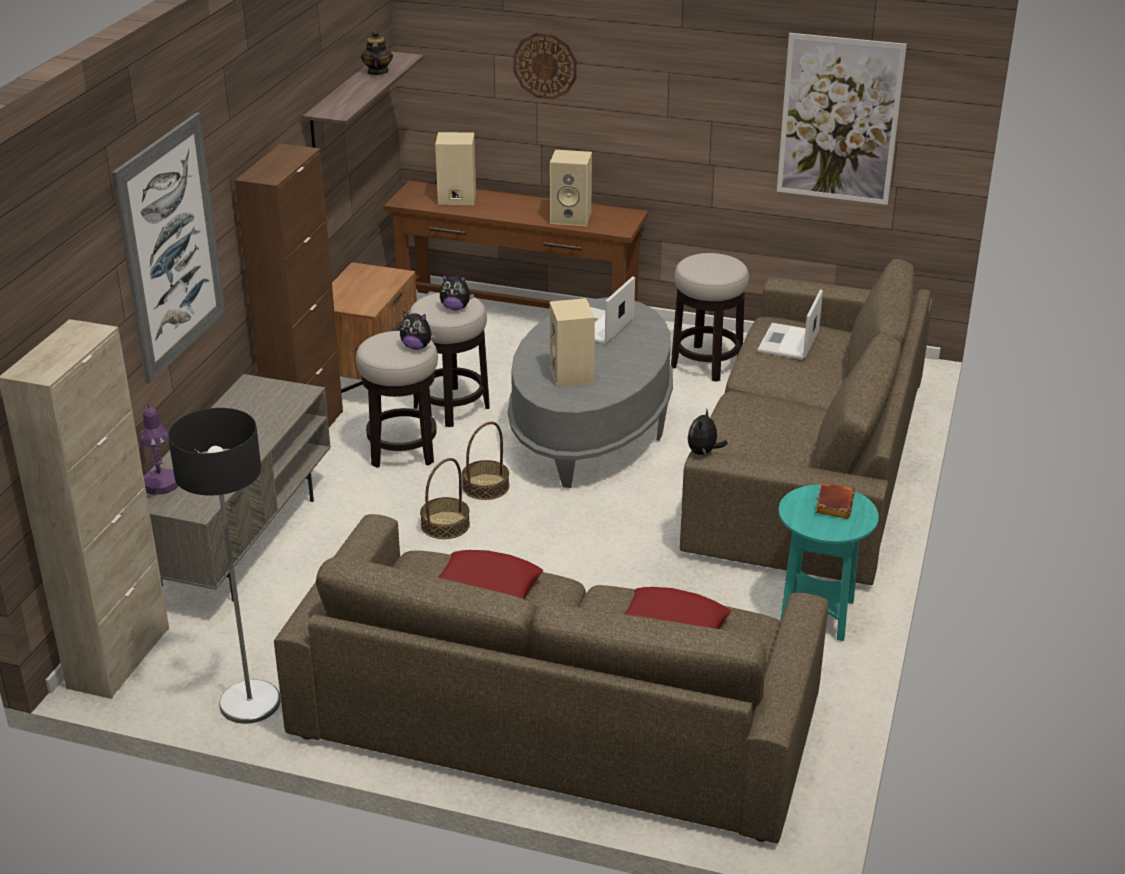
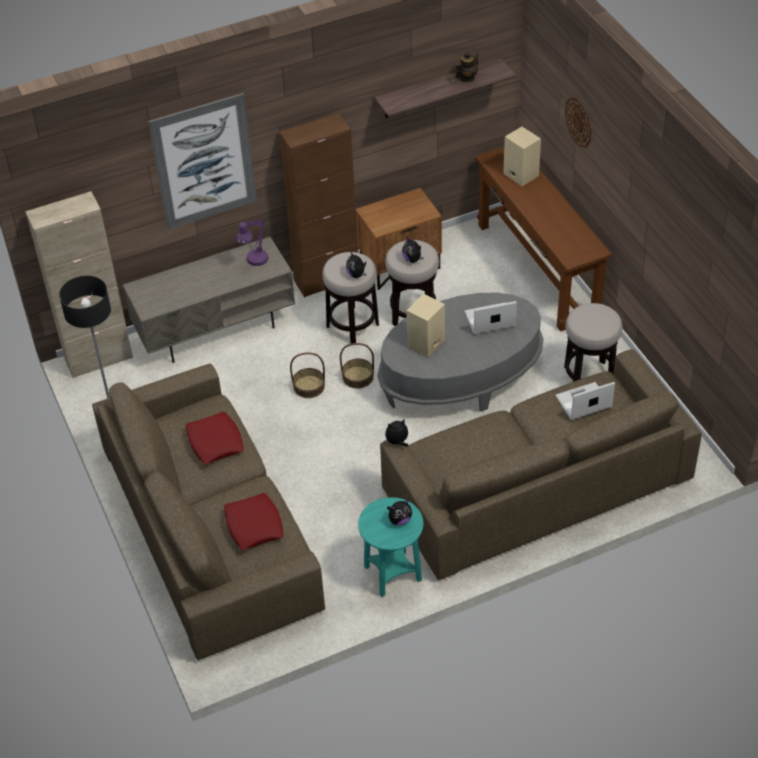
camera: 50 degrees right, 15 degrees up
purple table lamp [139,403,178,495] -> purple table lamp moved to [236,219,268,266]
beige speaker [550,150,592,226] -> none
picture [777,33,907,205] -> none
brown book [815,482,855,519] -> plush toy [387,500,412,526]

